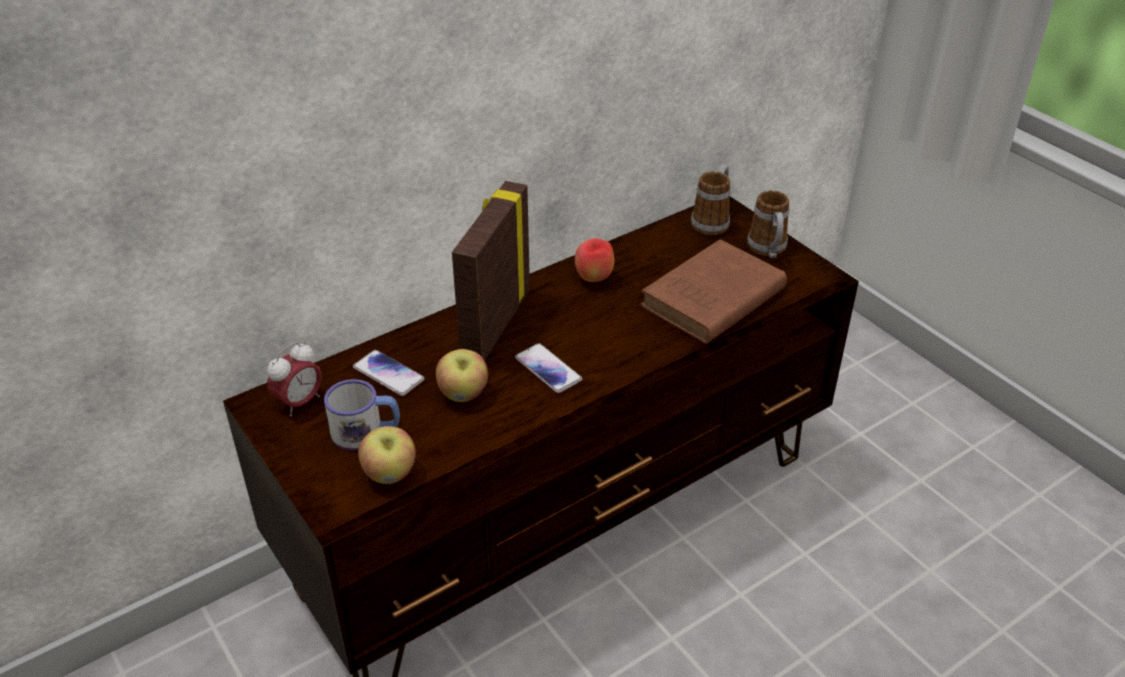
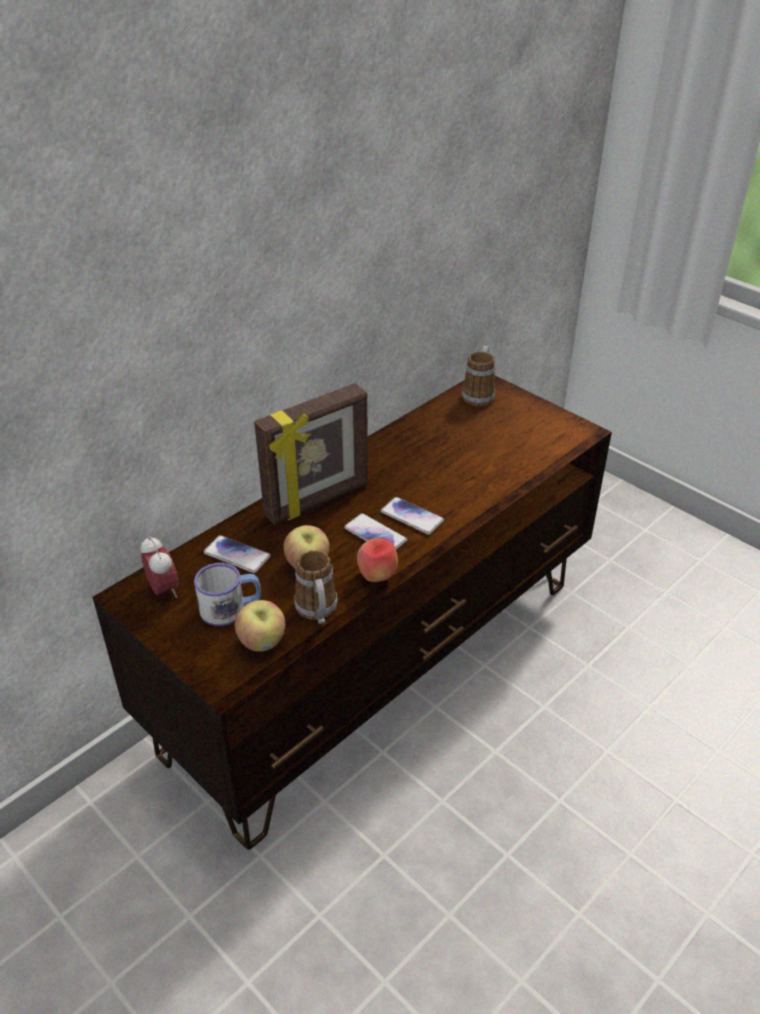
camera: 10 degrees left, 0 degrees up
alarm clock [267,342,322,416] -> alarm clock turned 60 degrees counterclockwise [140,536,179,598]
picture frame [452,181,530,361] -> picture frame turned 135 degrees counterclockwise [254,383,368,525]
apple [575,238,614,282] -> apple moved to [357,538,398,582]
brown book [640,239,787,344] -> none
mug [747,190,789,258] -> mug moved to [294,550,338,624]
none -> phone [381,497,444,535]

